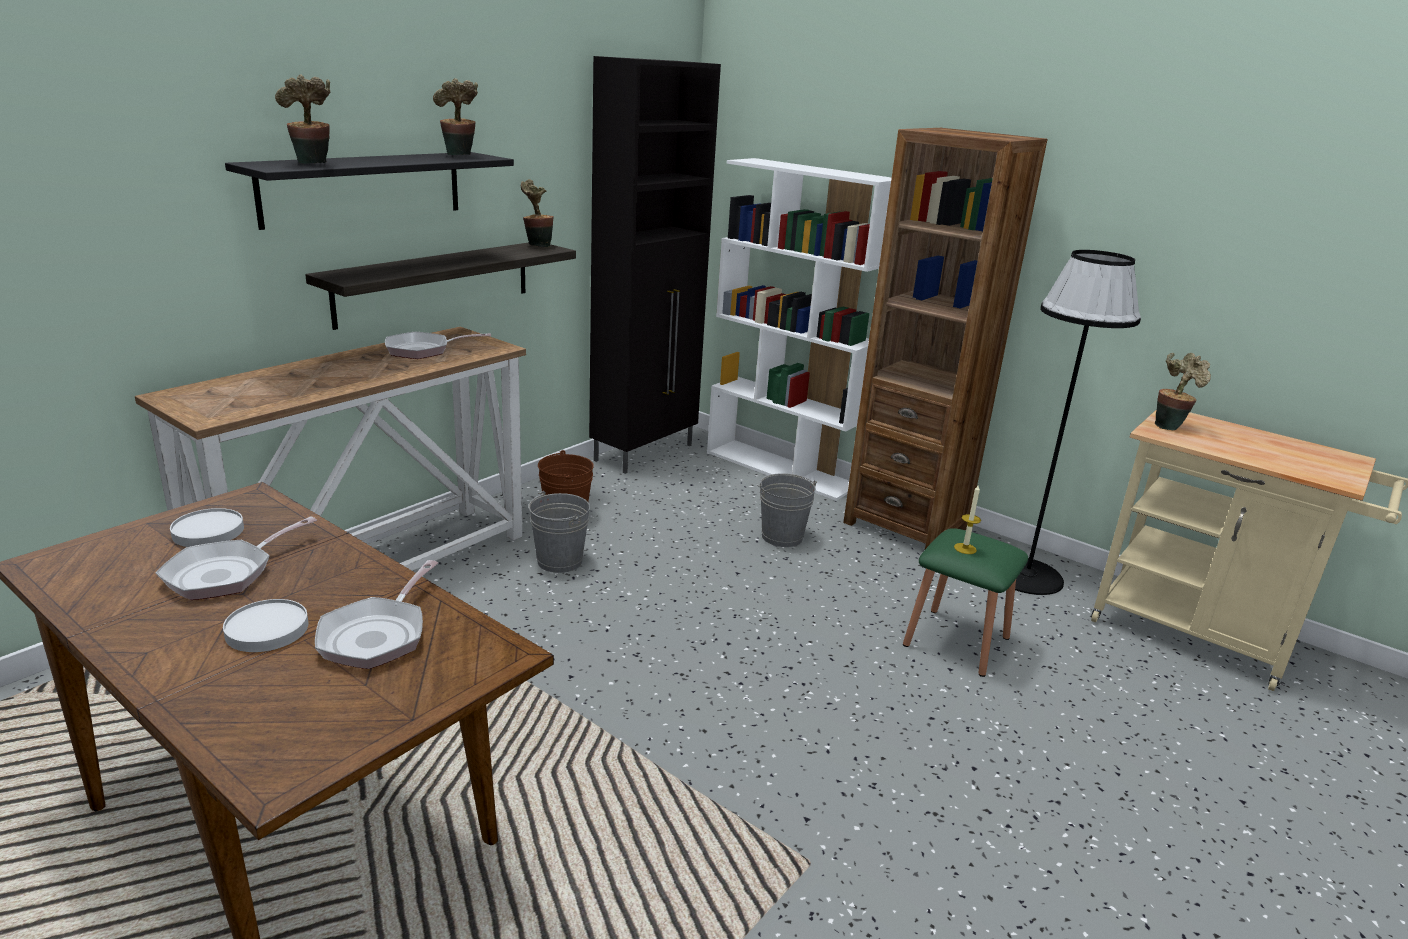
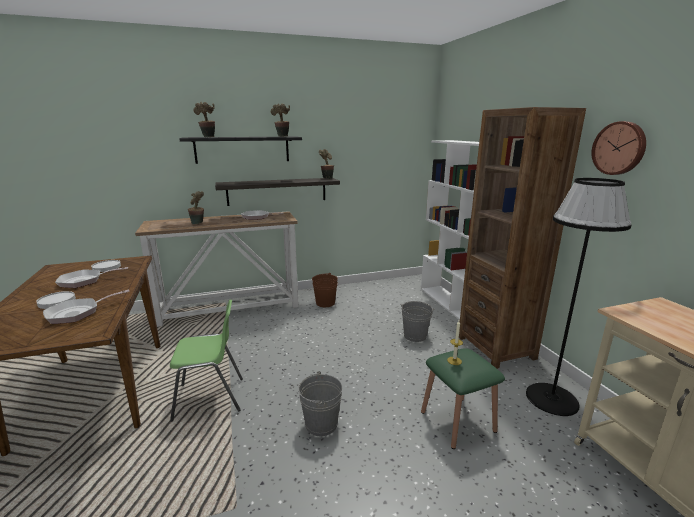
camera: 35 degrees right, 5 degrees down
grey bucket [529,491,590,573] -> grey bucket moved to [298,371,342,436]
black cabinet [589,56,721,474] -> none
potted plant [1154,353,1211,430] -> potted plant moved to [188,191,204,224]
none -> green chair [170,300,243,422]
none -> wall clock [591,121,646,175]

